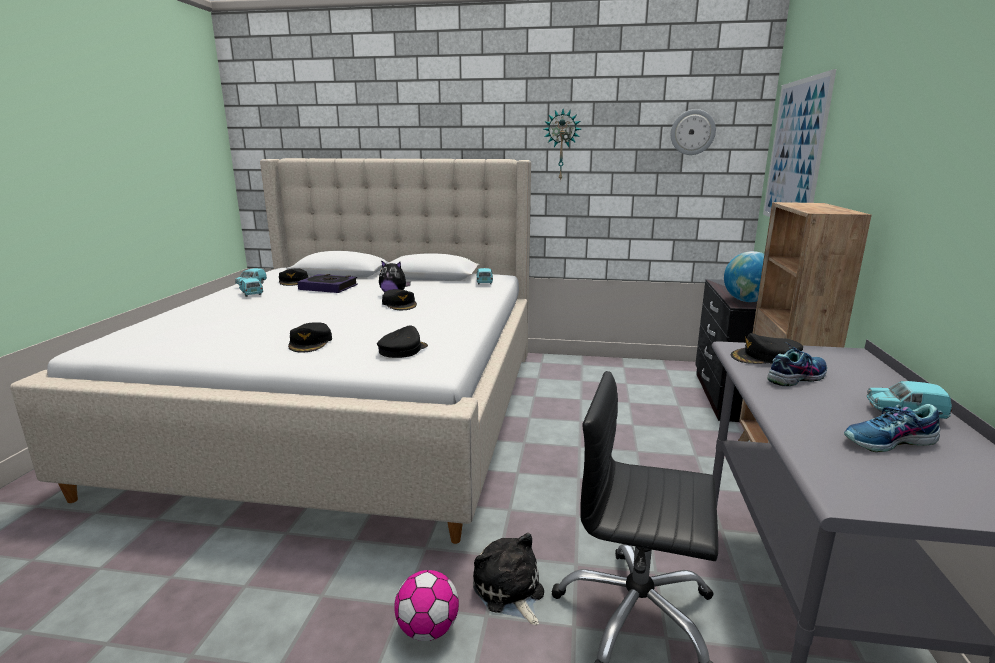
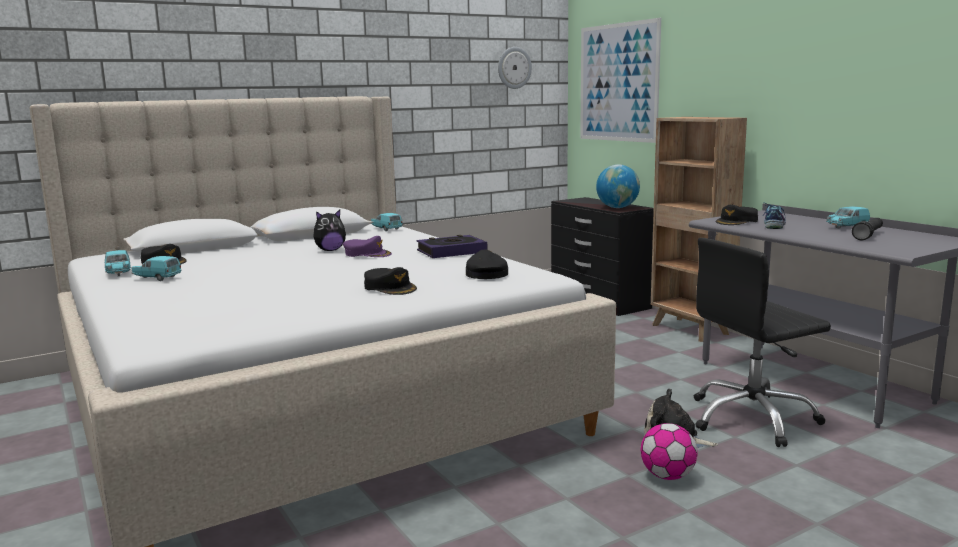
camera: 40 degrees left, 5 degrees down
book [297,274,358,293] -> book moved to [417,235,488,258]
black cap [382,289,417,310] -> purple cap [343,236,392,257]
wall clock [544,109,581,181] -> none
shoe [844,404,943,452] -> black flashlight [852,218,883,240]

